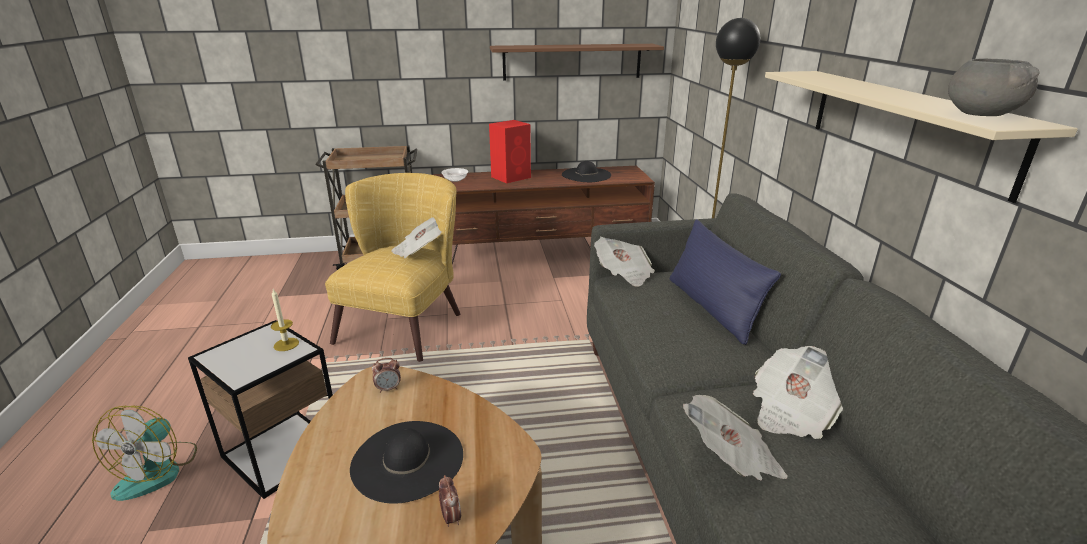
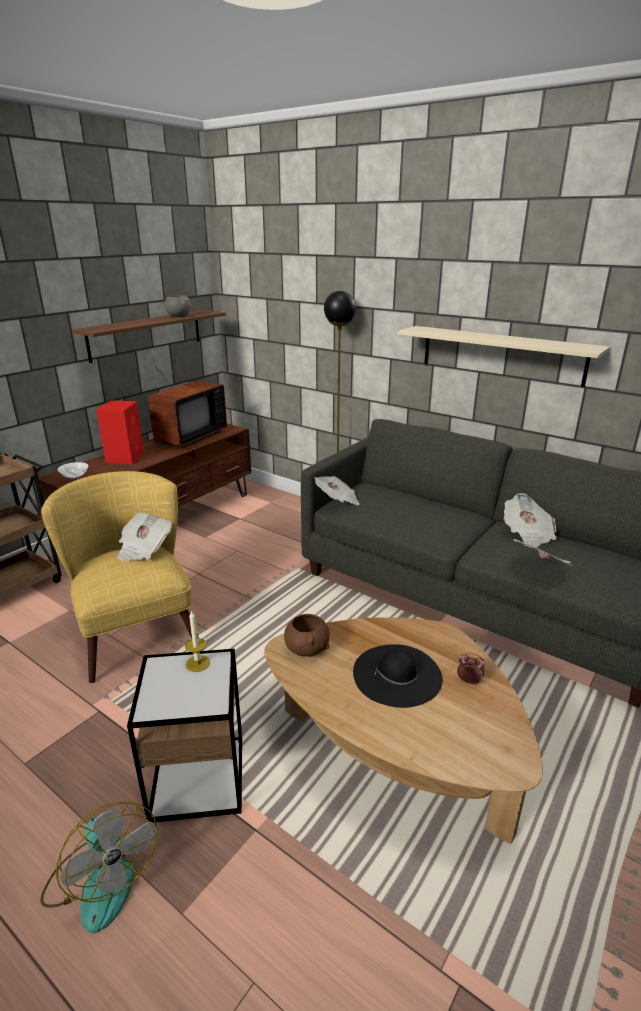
camera: 45 degrees left, 0 degrees up
alarm clock [372,358,401,393] -> brown bowl [284,614,330,657]
black hat [562,161,611,182] -> television [148,358,227,448]
blue pillow [670,219,781,345] -> none
grey bowl [948,58,1040,116] -> grey bowl moved to [164,295,192,317]

